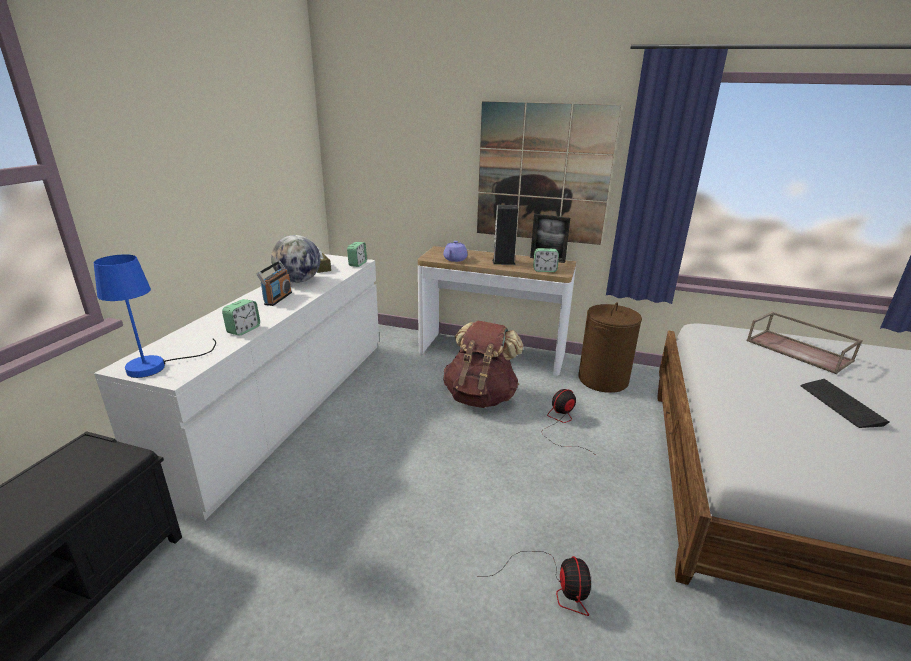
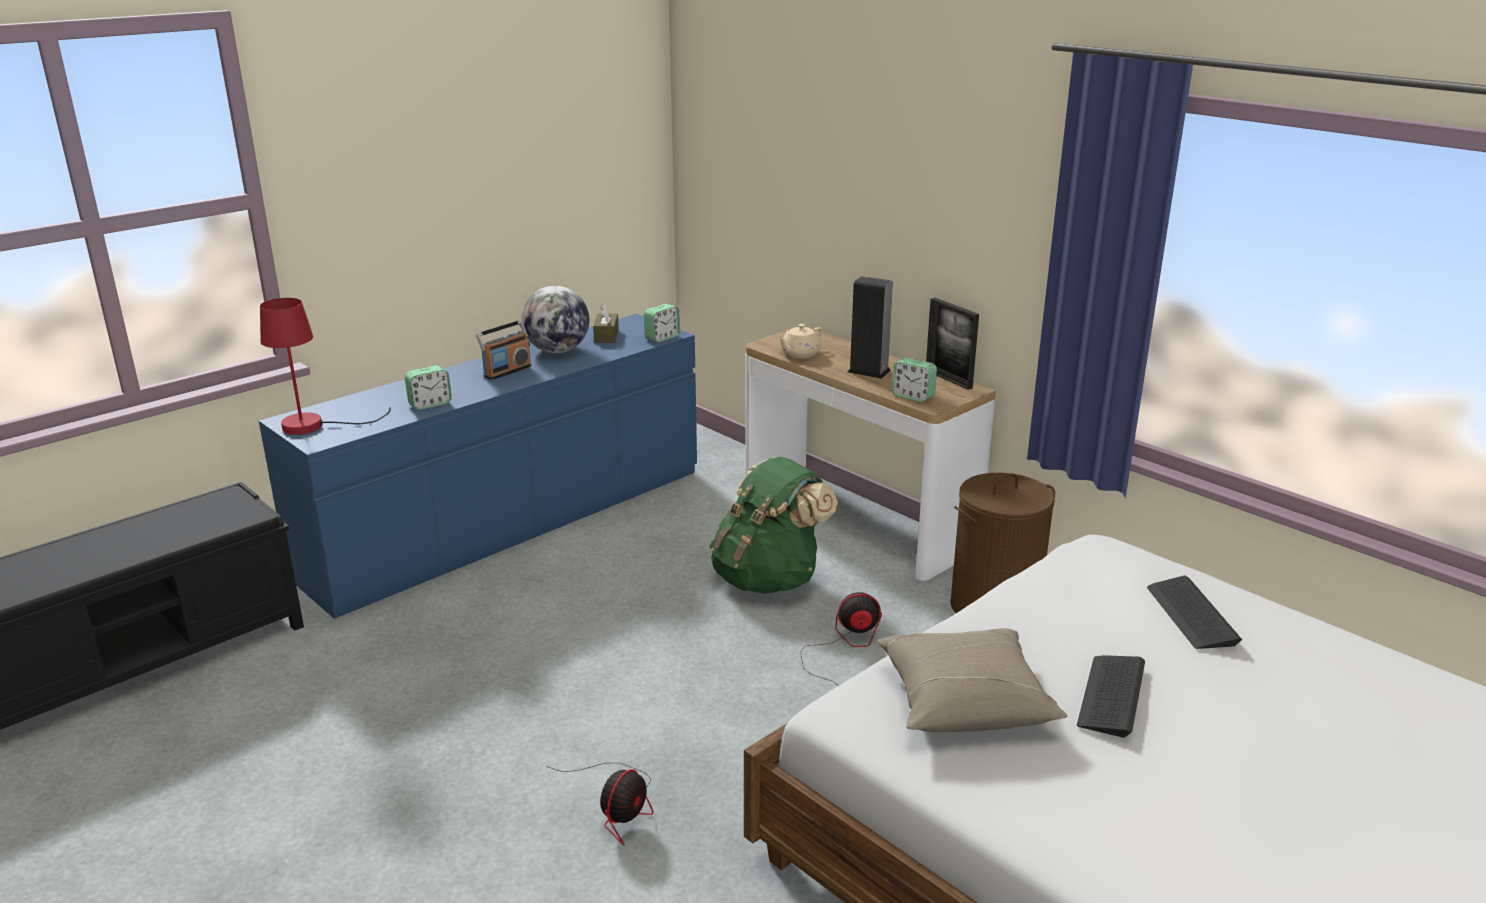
camera: 30 degrees right, 0 degrees up
blue table lamp [94,254,216,378] -> red table lamp [260,298,391,435]
white dresser [94,254,379,521] -> blue dresser [259,314,697,619]
purple teapot [443,241,468,262] -> beige teapot [778,324,823,358]
brown backpack [443,321,523,408] -> green backpack [709,457,838,594]
picture [477,101,621,245] -> none
brown tray [746,312,863,374] -> keyboard [1147,576,1242,649]
none -> beige pillow [878,628,1068,732]

